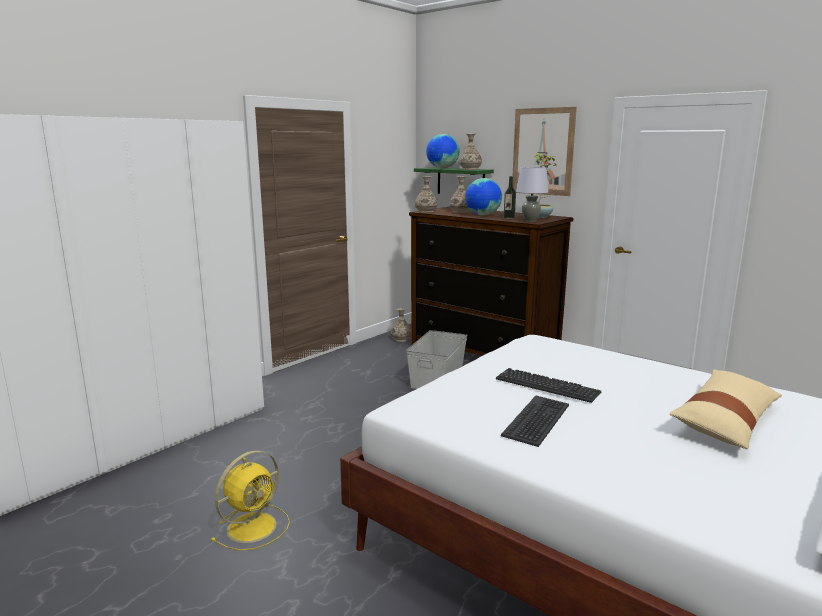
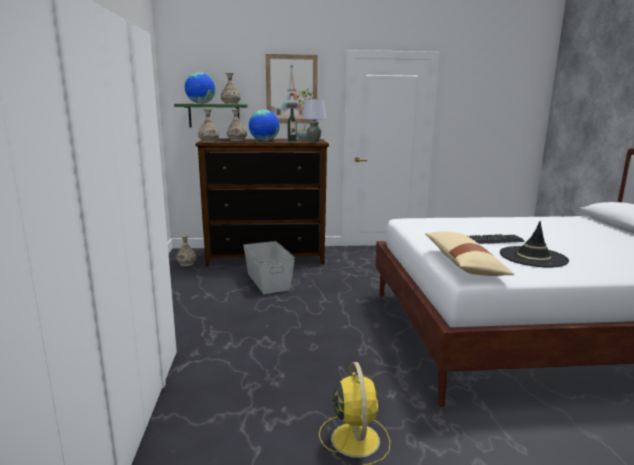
camera: 45 degrees left, 0 degrees up
keyboard [501,396,569,447] -> black hat [500,221,569,268]
beige pillow [669,369,782,449] -> beige pillow moved to [425,231,514,276]

